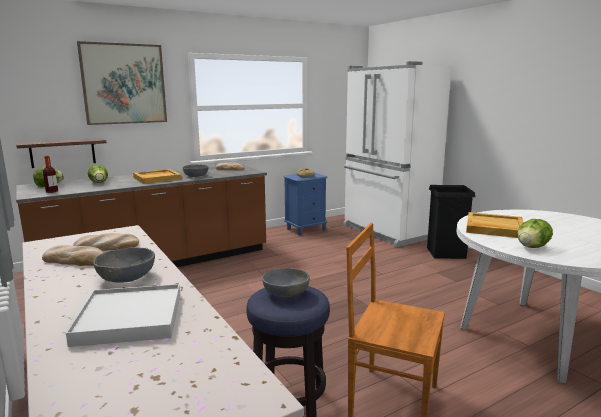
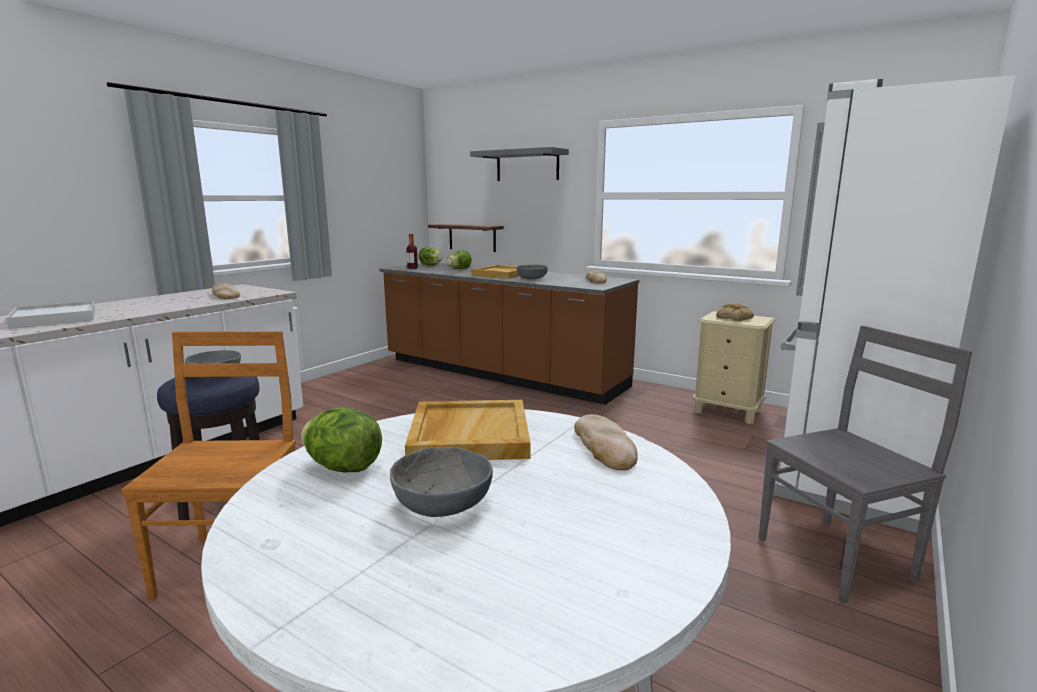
camera: 65 degrees right, 0 degrees up
bread [42,245,103,266] -> bread moved to [574,414,638,470]
picture [77,41,167,125] -> grey shelf [470,147,569,181]
grey bowl [93,247,155,282] -> grey bowl moved to [390,447,493,517]
blue nightstand [284,173,328,235] -> beige nightstand [692,311,775,424]
black trash can [427,185,475,259] -> grey chair [759,326,972,604]

